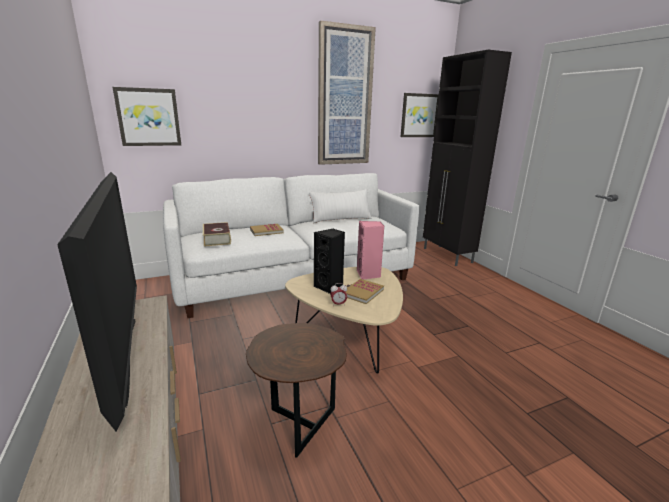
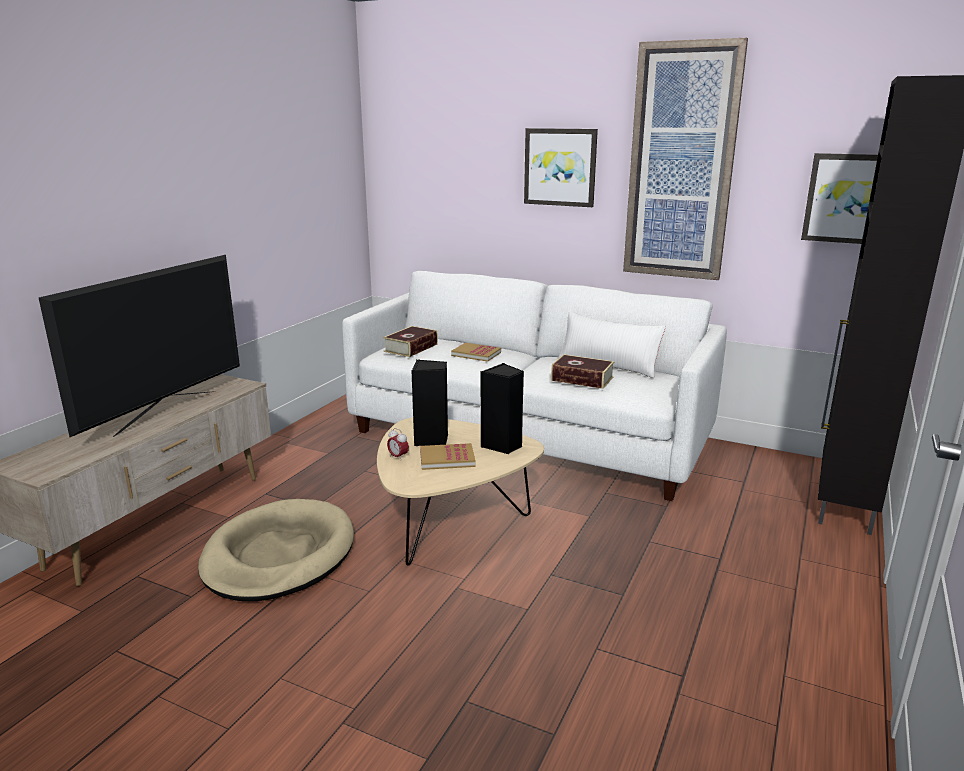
camera: 50 degrees right, 0 degrees up
picture [113,87,181,146] -> picture moved to [524,128,598,207]
brown side table [246,323,347,458] -> beige dog bed [198,499,354,601]
pink speaker [357,221,385,279] -> black speaker [481,363,524,454]
none -> book [551,354,614,389]

